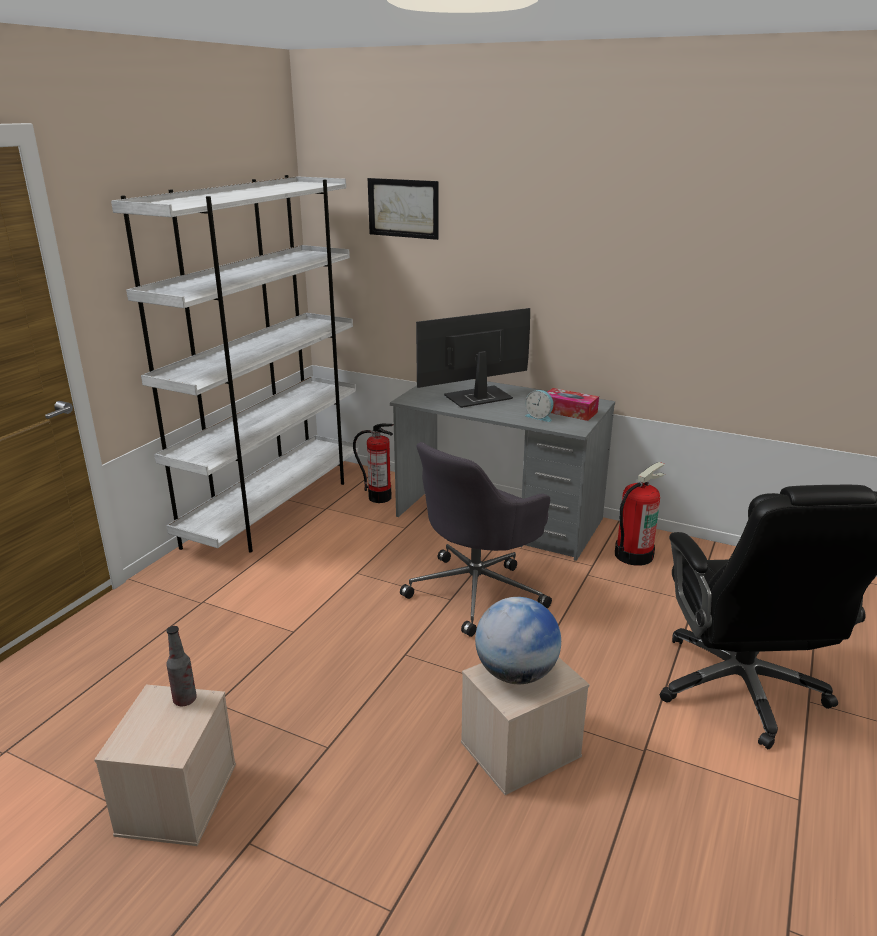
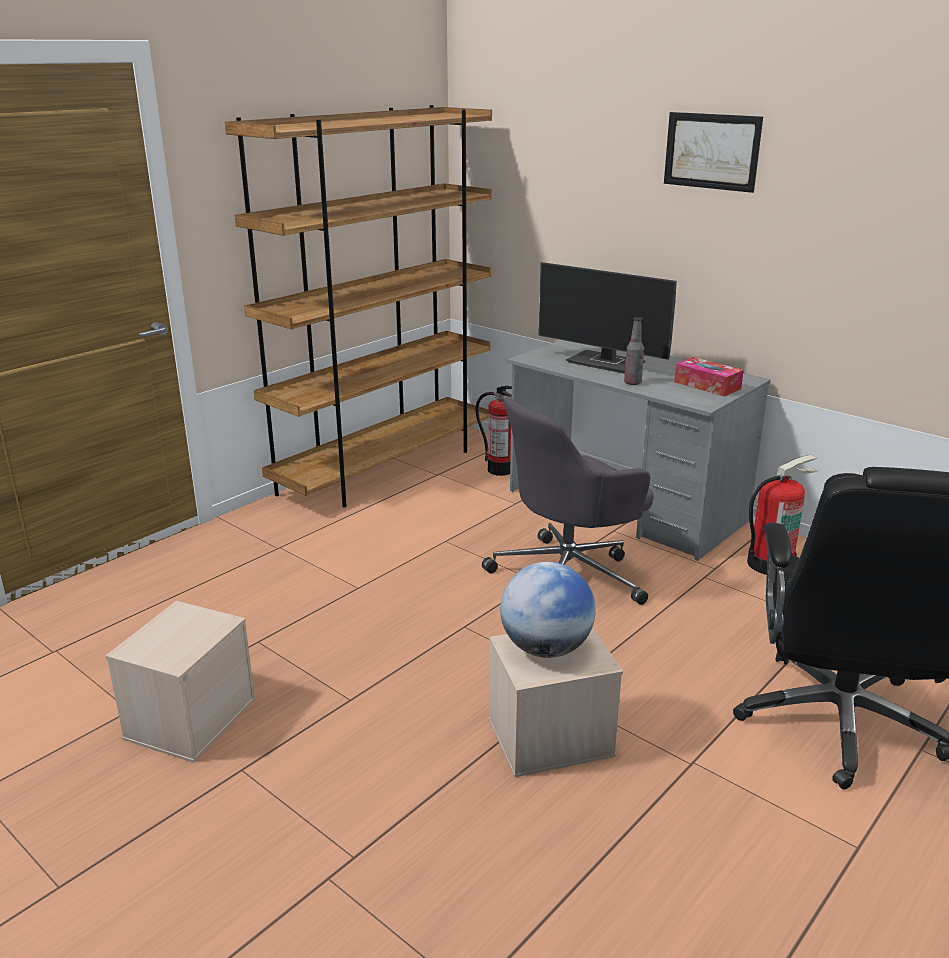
camera: 15 degrees right, 0 degrees up
white bookcase [111,175,359,552] -> brown bookcase [225,105,492,507]
bottle [166,626,197,706] -> bottle moved to [624,317,644,385]
picture [368,178,438,240] -> picture moved to [664,112,763,193]
monitor [416,308,530,408] -> monitor turned 135 degrees counterclockwise [538,262,677,374]
alarm clock [525,390,553,422] -> none

